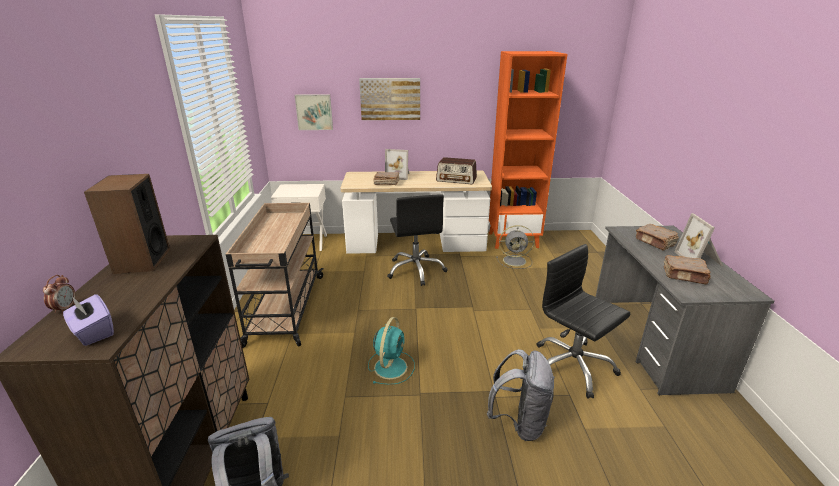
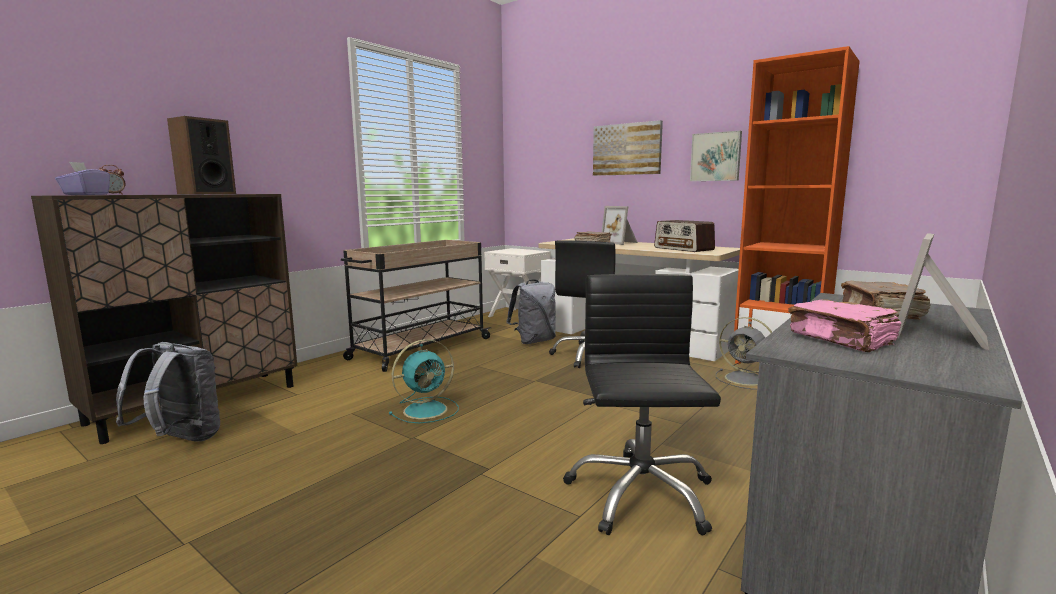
camera: 40 degrees right, 15 degrees down
picture [295,94,333,130] -> picture moved to [690,131,742,181]
grey backpack [487,349,555,441] -> grey backpack moved to [506,279,556,344]
brown book [664,255,711,284] -> pink book [788,299,901,352]

